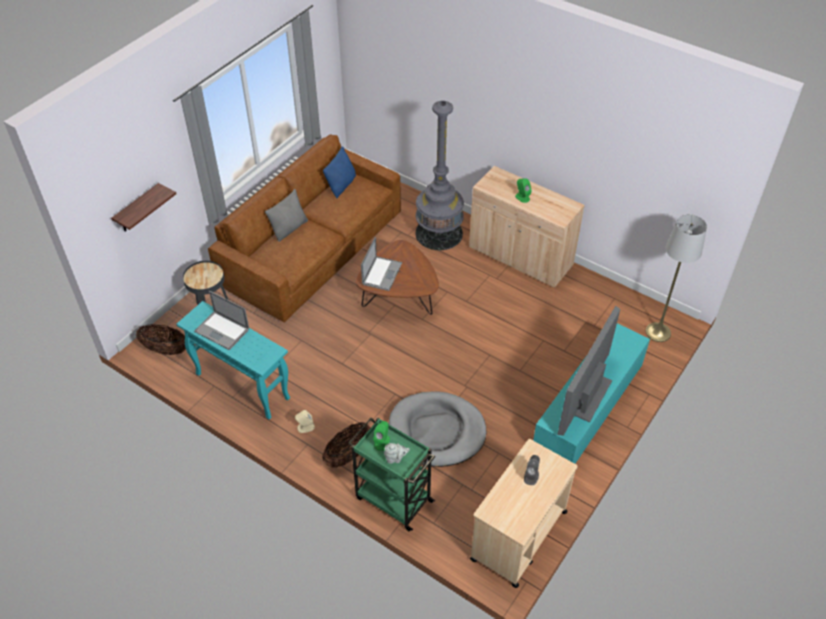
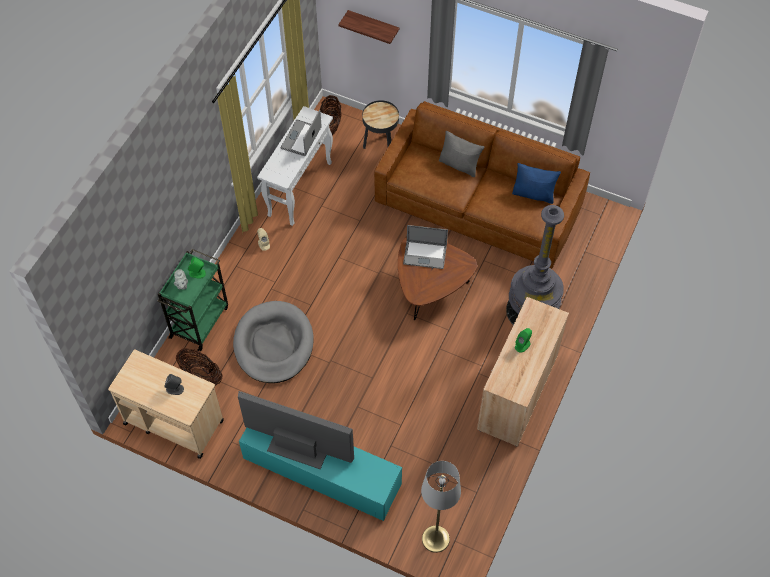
camera: 80 degrees right, 10 degrees up
turquoise console table [177,301,290,419] -> white console table [257,106,333,226]
basket [322,422,370,468] -> basket moved to [176,348,223,386]

